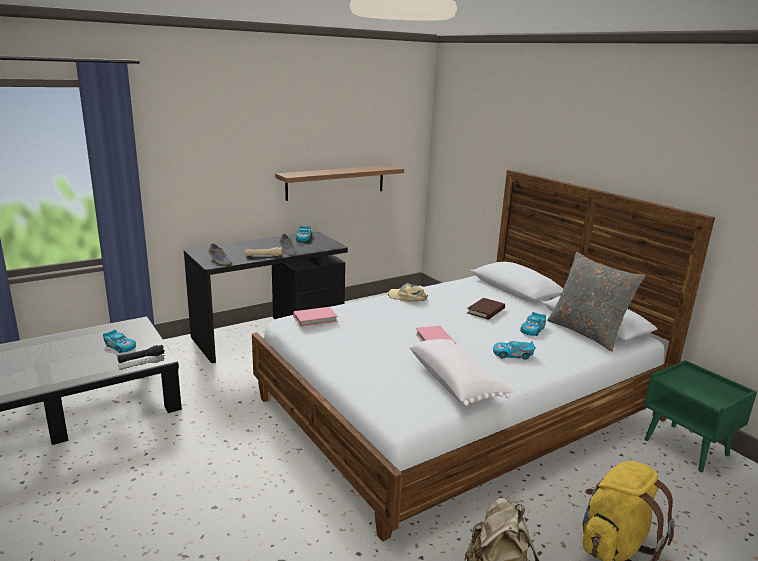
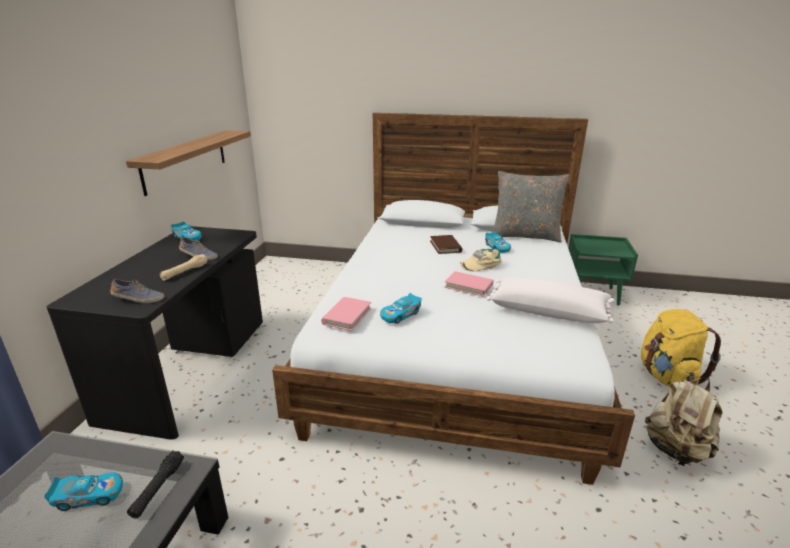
camera: 45 degrees left, 5 degrees up
beige cap [388,283,428,302] -> beige cap moved to [460,249,502,271]
toy car [493,341,536,359] -> toy car moved to [380,293,422,324]

